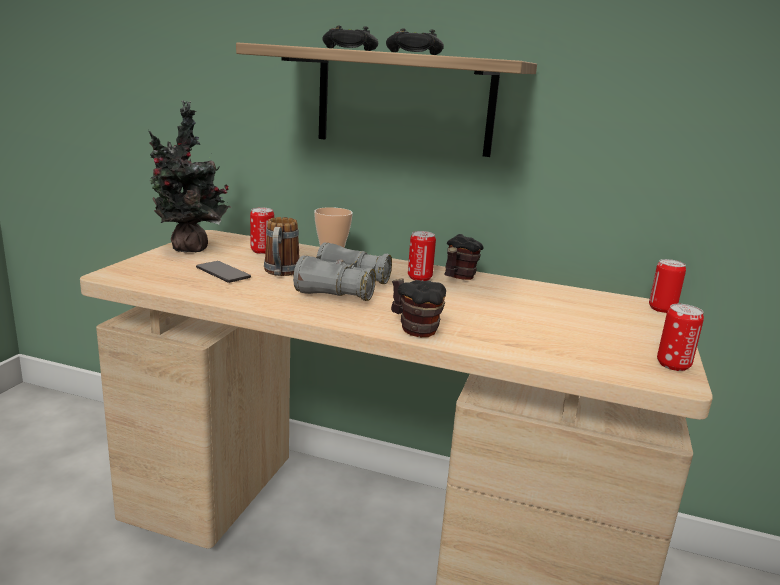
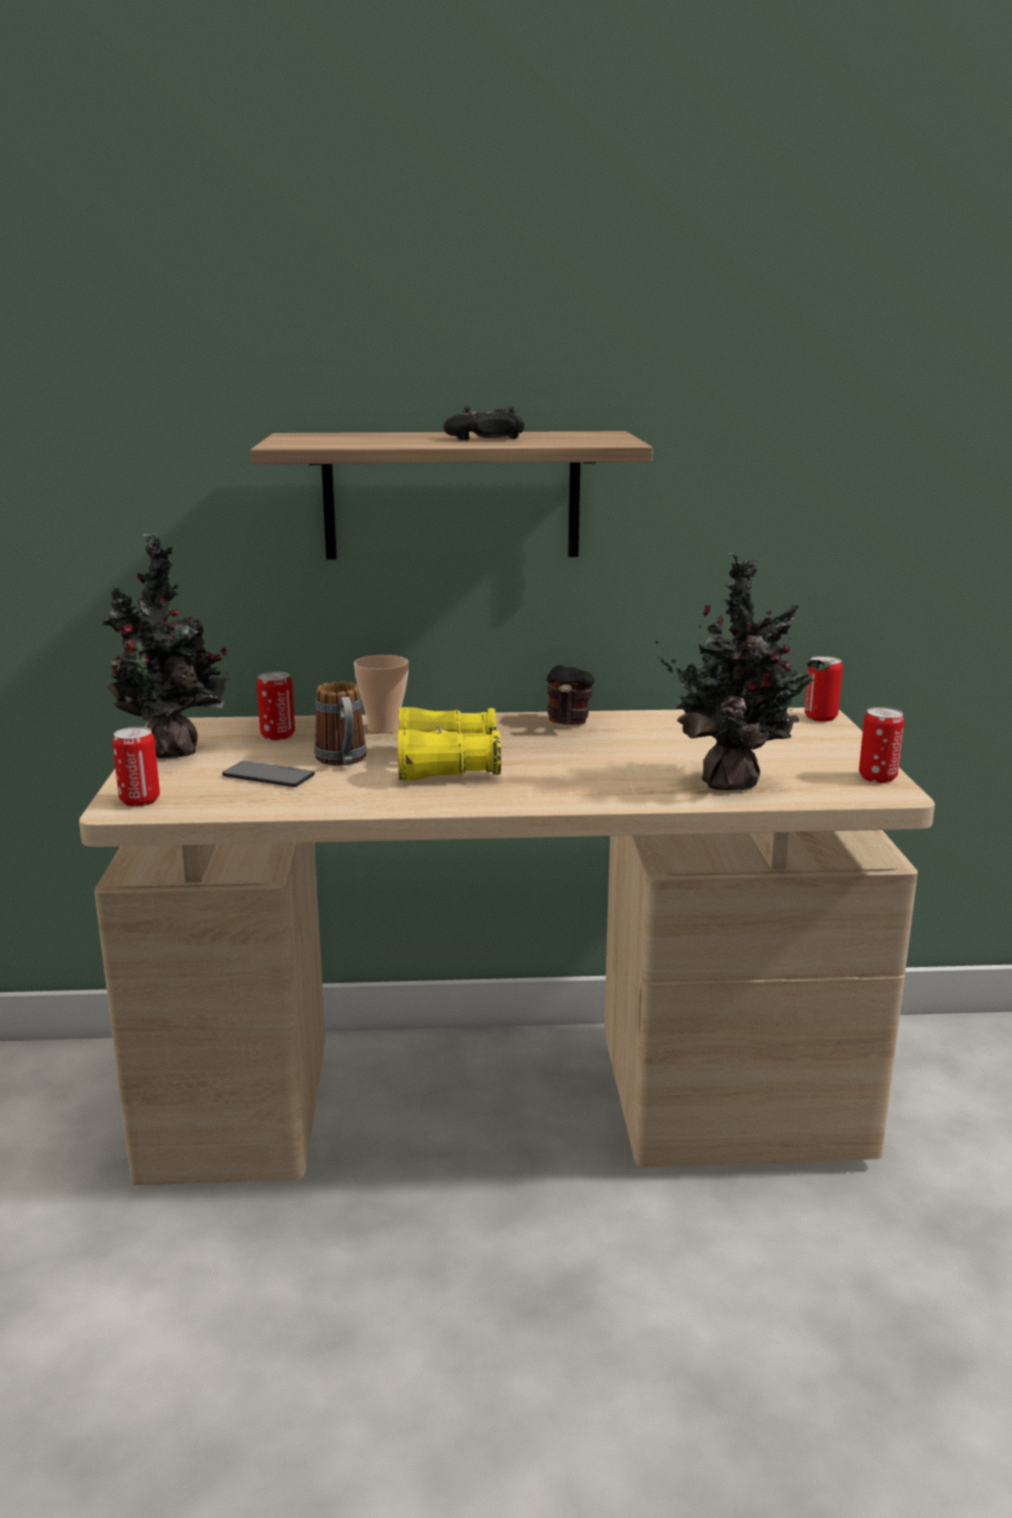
camera: 20 degrees left, 0 degrees up
grey binoculars [293,242,392,301] -> yellow binoculars [398,707,501,781]
black game controller [322,25,378,51] -> none
mug [391,278,446,337] -> none
can [408,231,436,281] -> can moved to [112,727,160,807]
none -> potted plant [656,553,831,790]

